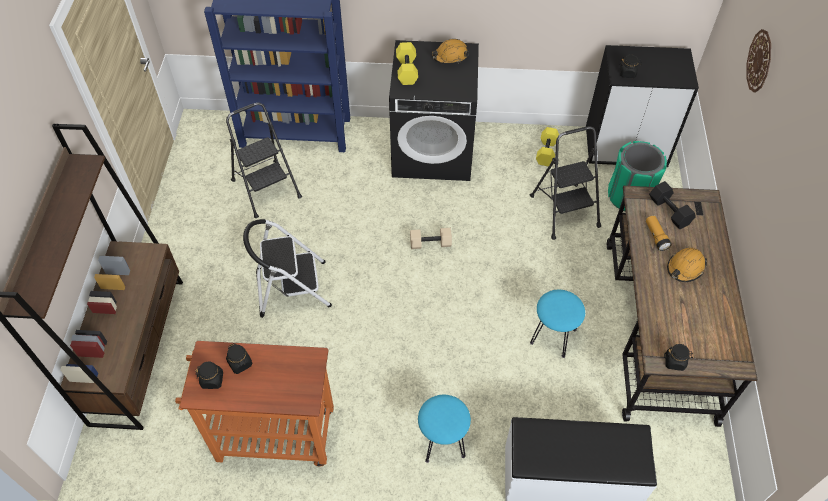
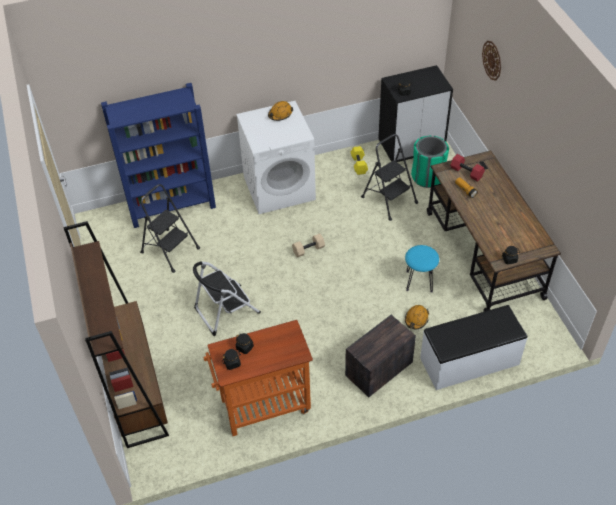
camera: 20 degrees left, 5 degrees down
black washing machine [389,40,479,181] -> white washing machine [236,101,316,214]
yellow dumbbell [396,42,418,85] -> none
turquoise stool [418,395,471,463] -> crate [345,315,416,397]
black dumbbell [649,181,696,229] -> red dumbbell [450,154,485,182]
orange hard hat [667,248,707,282] -> orange hard hat moved to [405,305,429,329]

